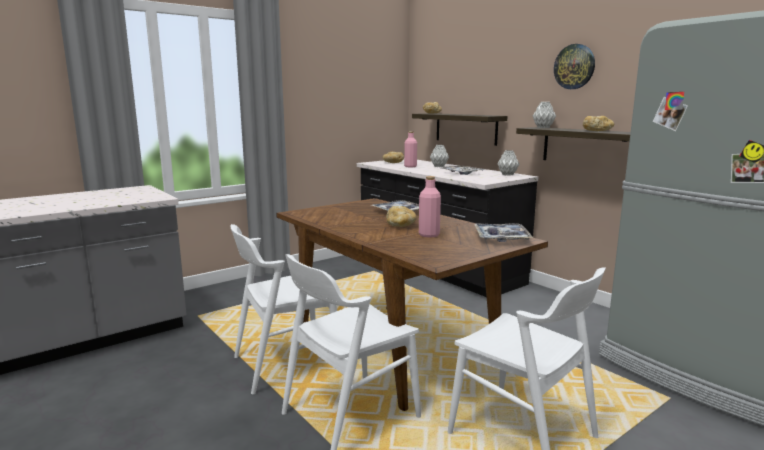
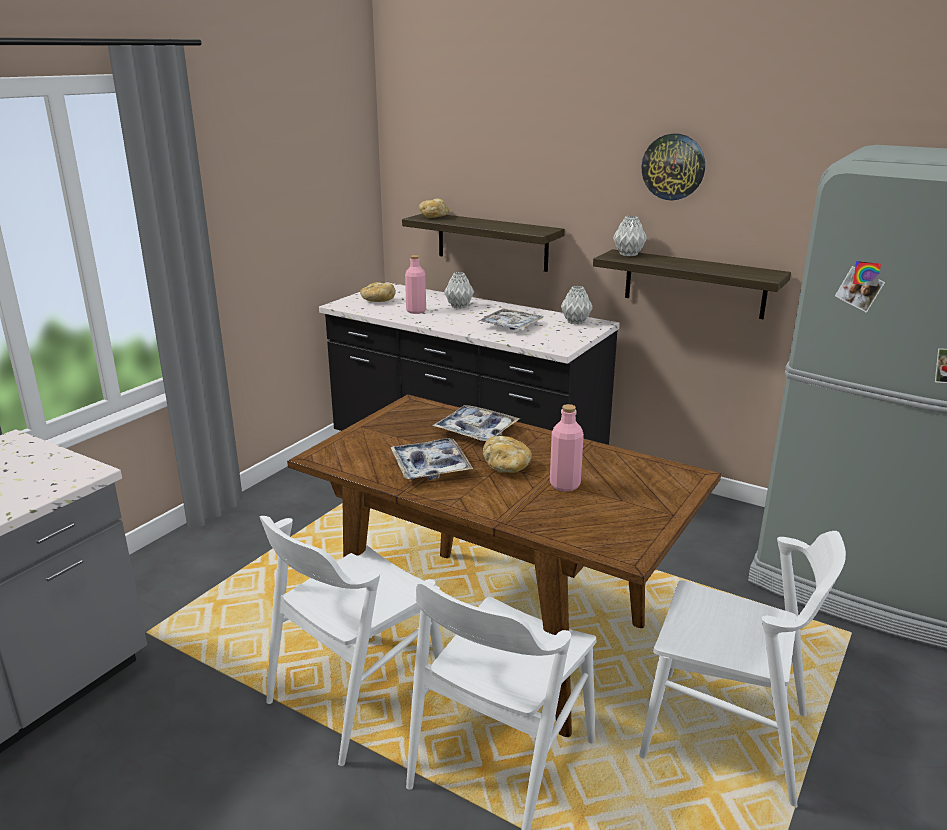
camera: 20 degrees left, 10 degrees up
tray [474,223,533,242] -> tray moved to [390,438,473,480]
bread [583,116,614,131] -> none

